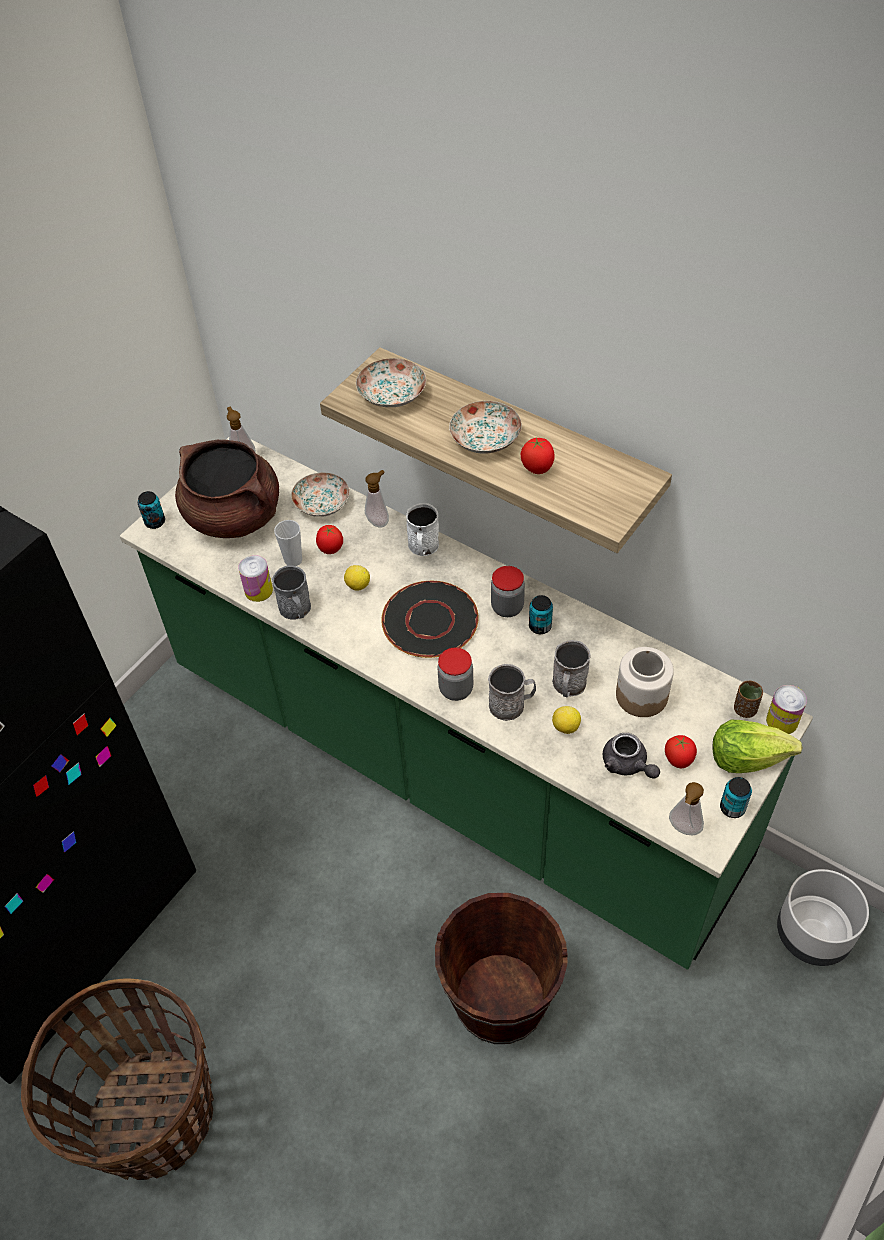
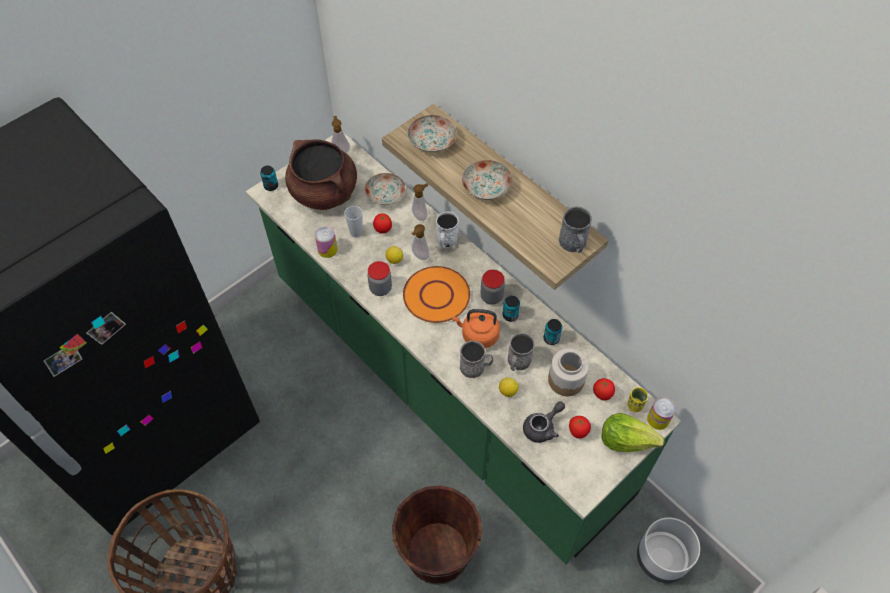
camera: 10 degrees right, 5 degrees up
grey mug [272,565,311,619] -> grey mug moved to [559,206,592,253]
black plate [381,581,479,658] -> orange plate [403,266,470,323]
jar [437,648,473,701] -> jar moved to [367,261,392,296]
tomato [520,438,555,474] -> tomato moved to [593,378,615,400]
grey teapot [603,733,660,779] -> grey teapot turned 105 degrees counterclockwise [523,401,565,443]
soap dispenser [669,782,704,836] -> soap dispenser moved to [411,224,429,260]
can [720,777,752,818] -> can moved to [544,319,562,345]
brown cup [734,681,763,718] -> yellow cup [627,387,648,412]
none -> orange kettle [452,309,500,348]

